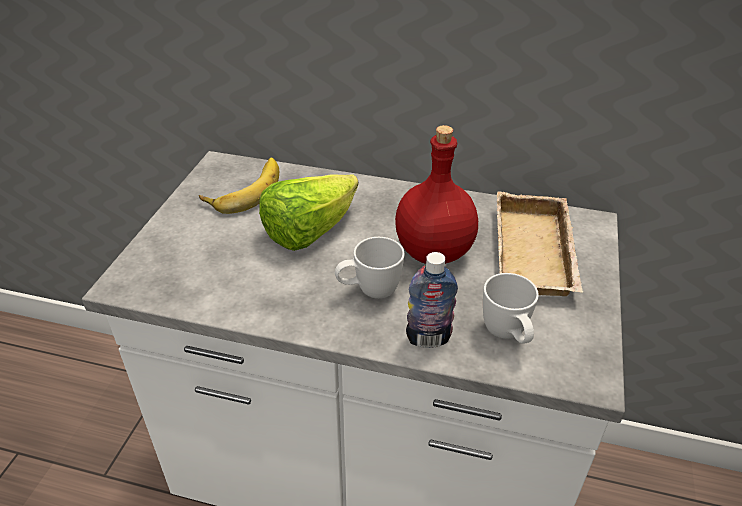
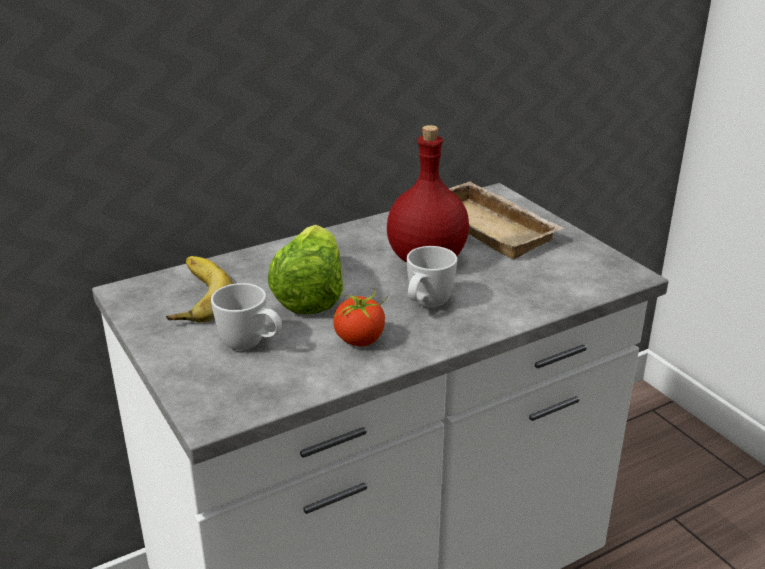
camera: 45 degrees left, 10 degrees down
bottle [406,252,458,348] -> none
white mug [483,273,539,344] -> white mug moved to [211,283,282,350]
none -> tomato [333,288,388,346]

